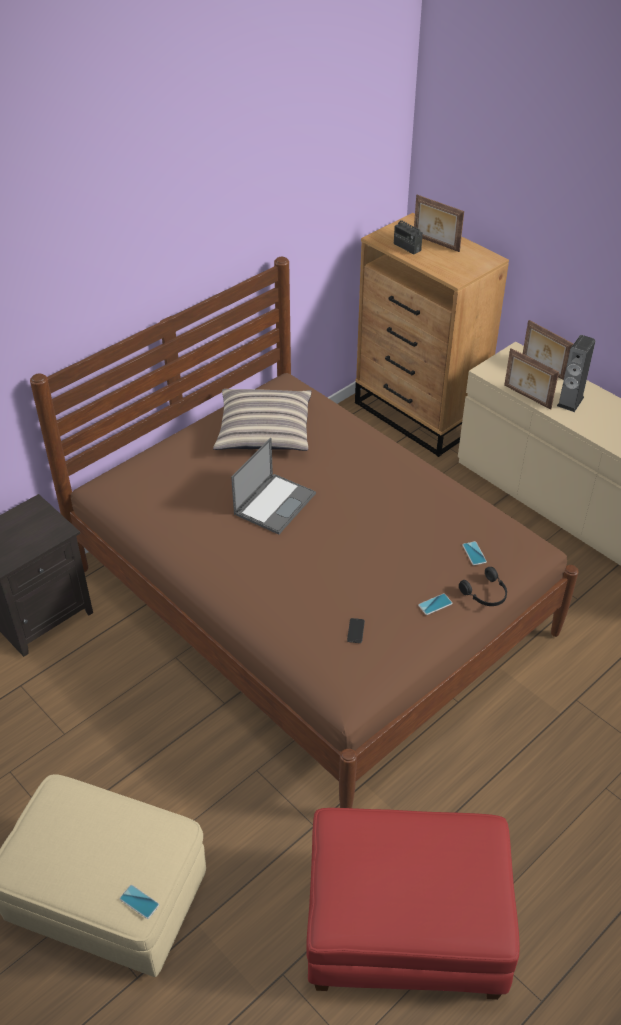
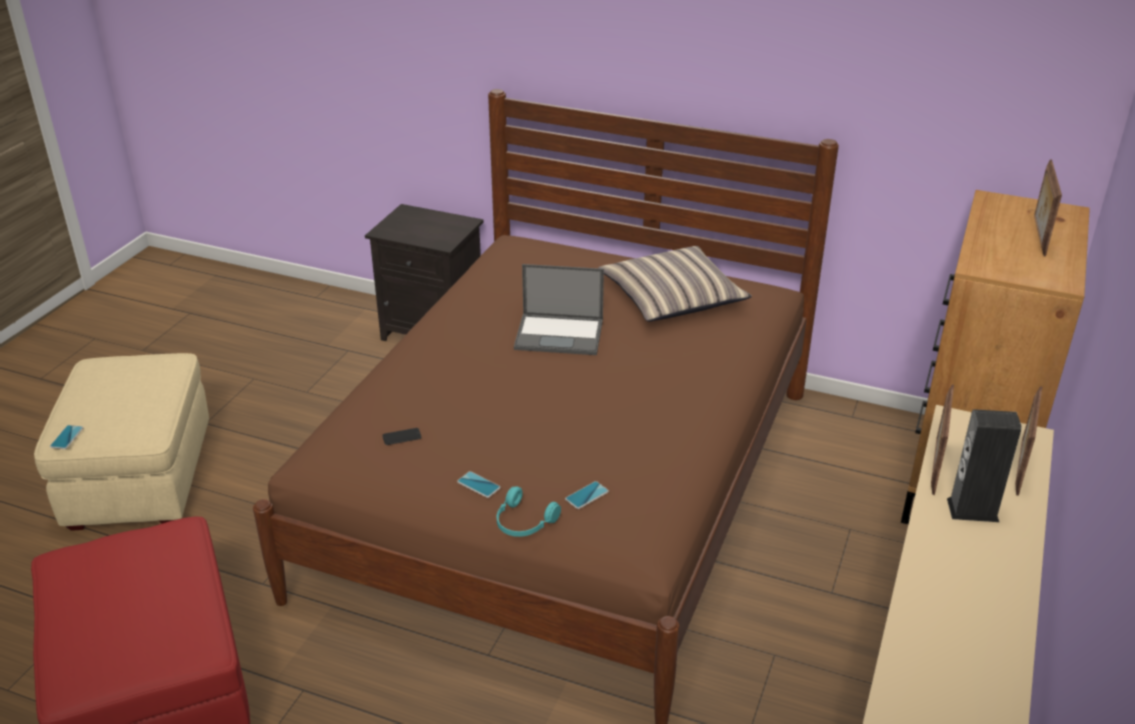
camera: 65 degrees right, 10 degrees down
radio [394,218,423,254] -> none
black headphones [459,567,507,606] -> turquoise headphones [497,487,561,537]

